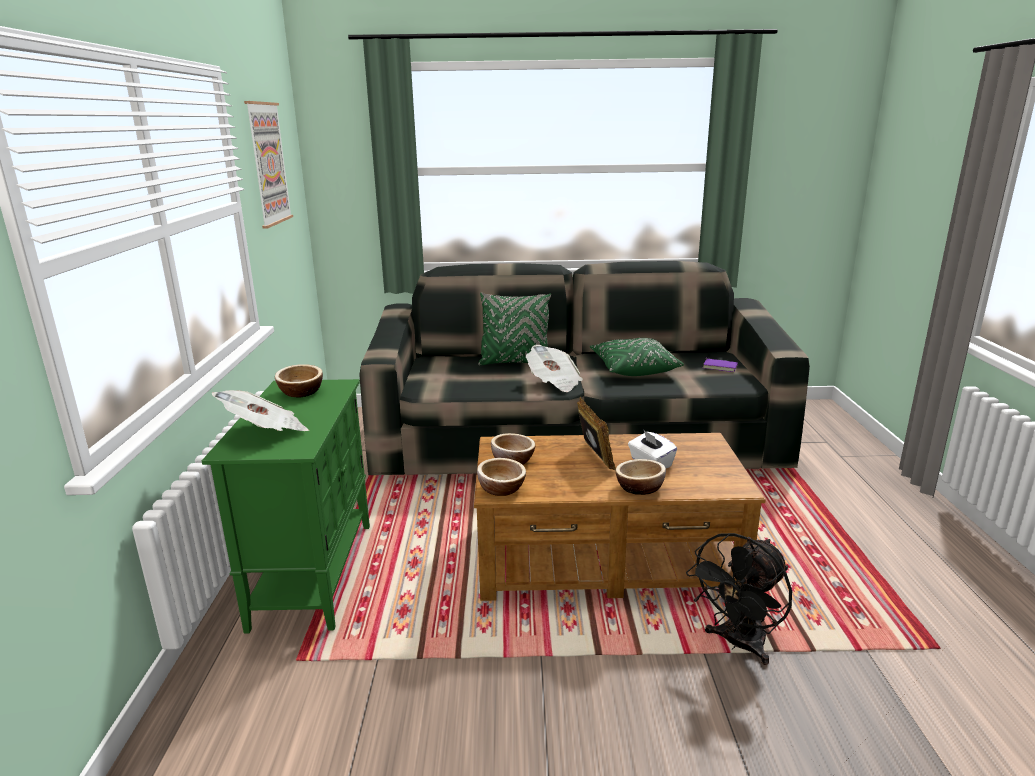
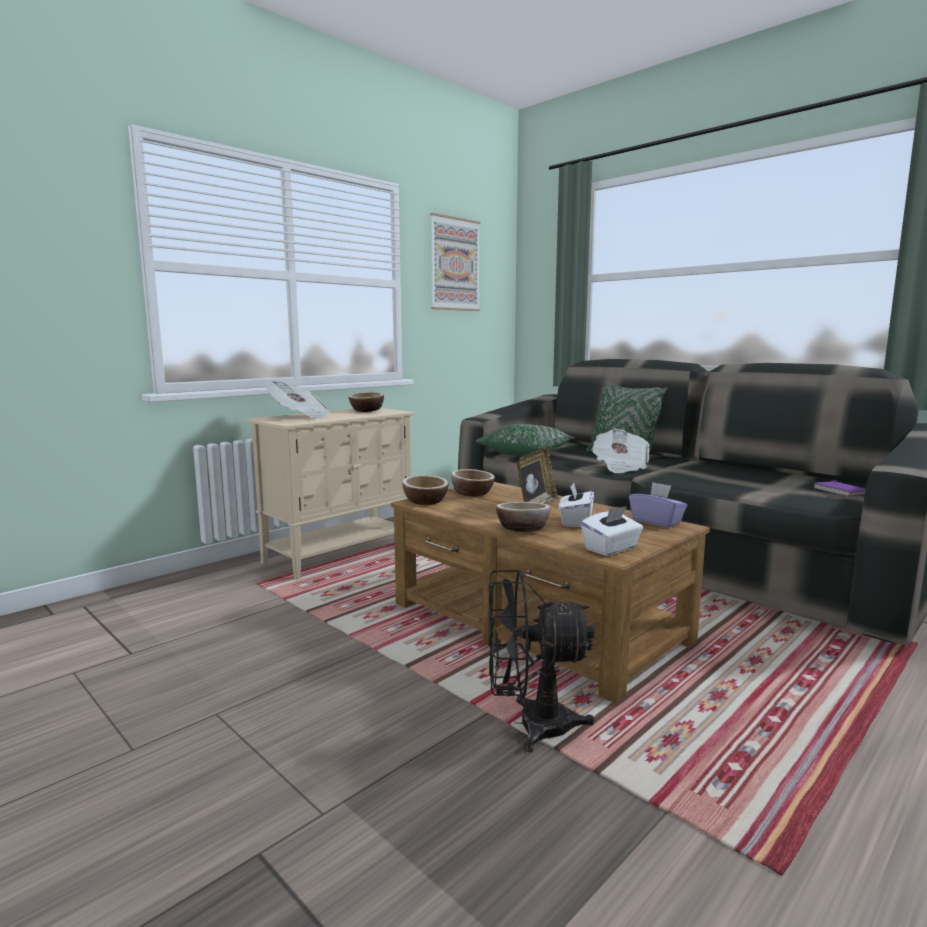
camera: 45 degrees right, 10 degrees down
green cabinet [202,379,370,633] -> beige cabinet [246,408,415,580]
green pillow [590,338,684,376] -> green pillow moved to [475,424,575,456]
none -> white tissue box [581,506,643,556]
none -> purple tissue box [629,482,687,528]

